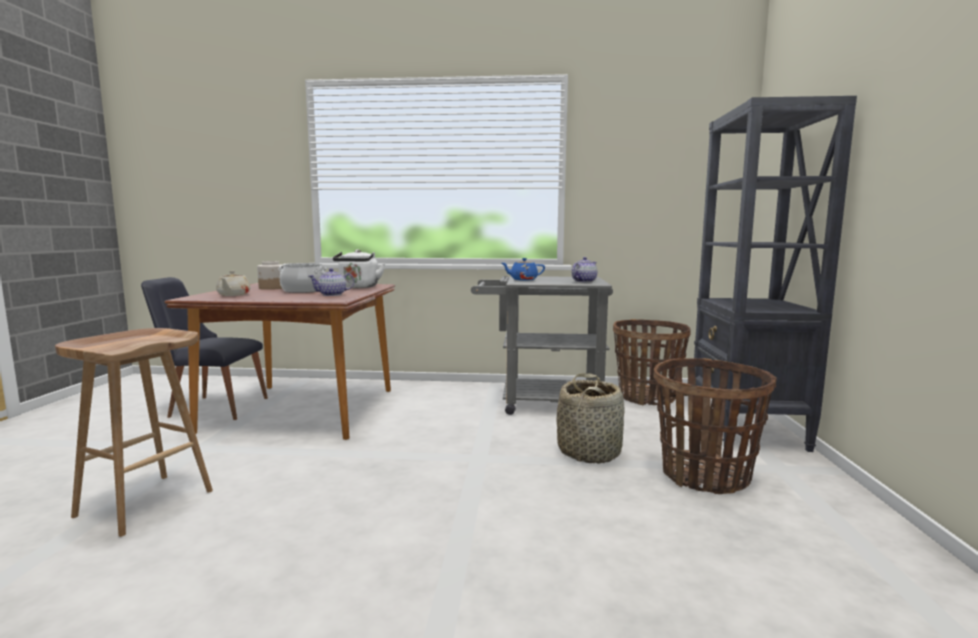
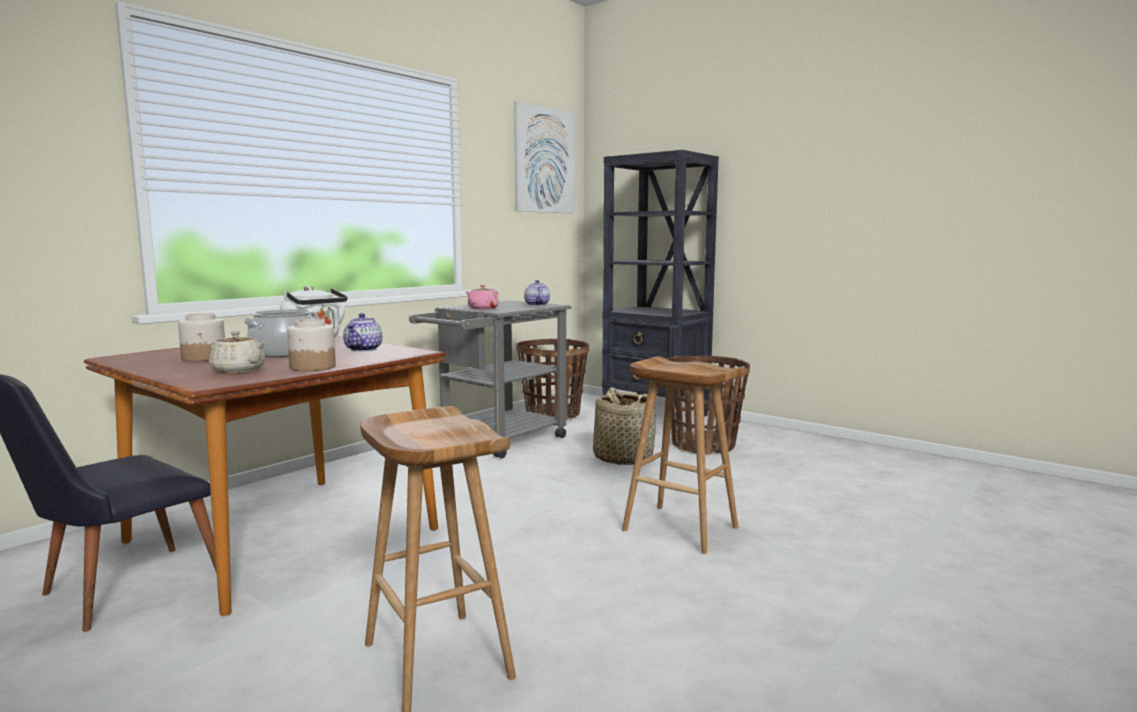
camera: 55 degrees left, 0 degrees up
blue teapot [502,258,545,280] -> pink teapot [465,285,499,310]
none -> jar [287,319,336,371]
none -> picture [514,101,575,214]
none -> brown stool [622,356,745,554]

